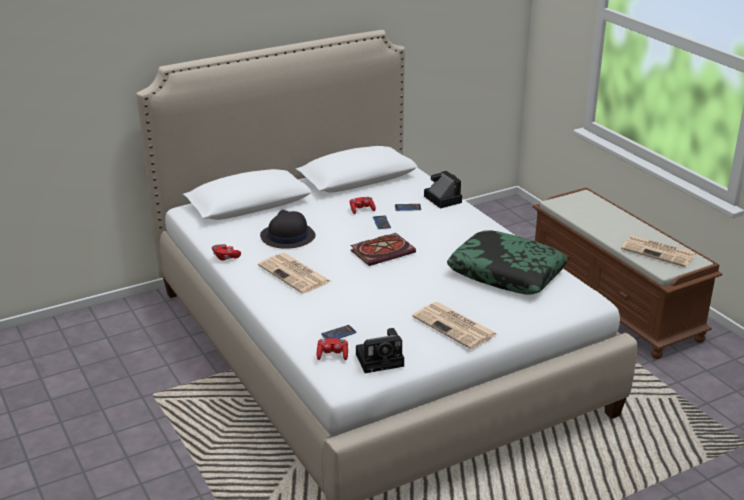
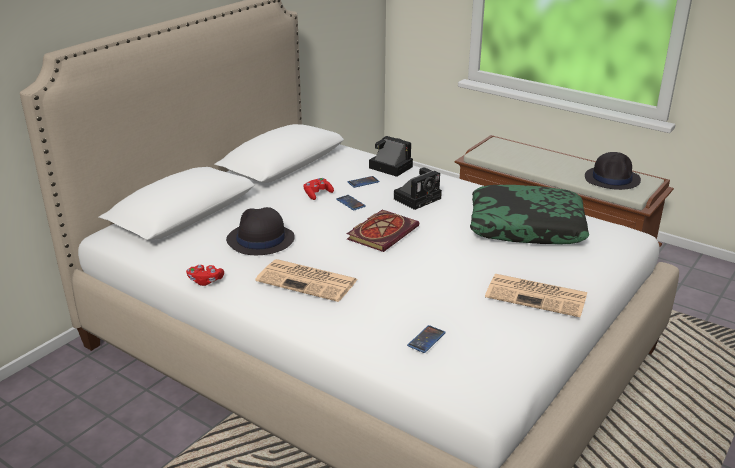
camera: 25 degrees left, 0 degrees up
red game controller [317,338,348,360] -> none
camera [356,328,404,373] -> camera moved to [394,167,442,210]
newspaper [621,235,696,267] -> black hat [585,152,641,190]

